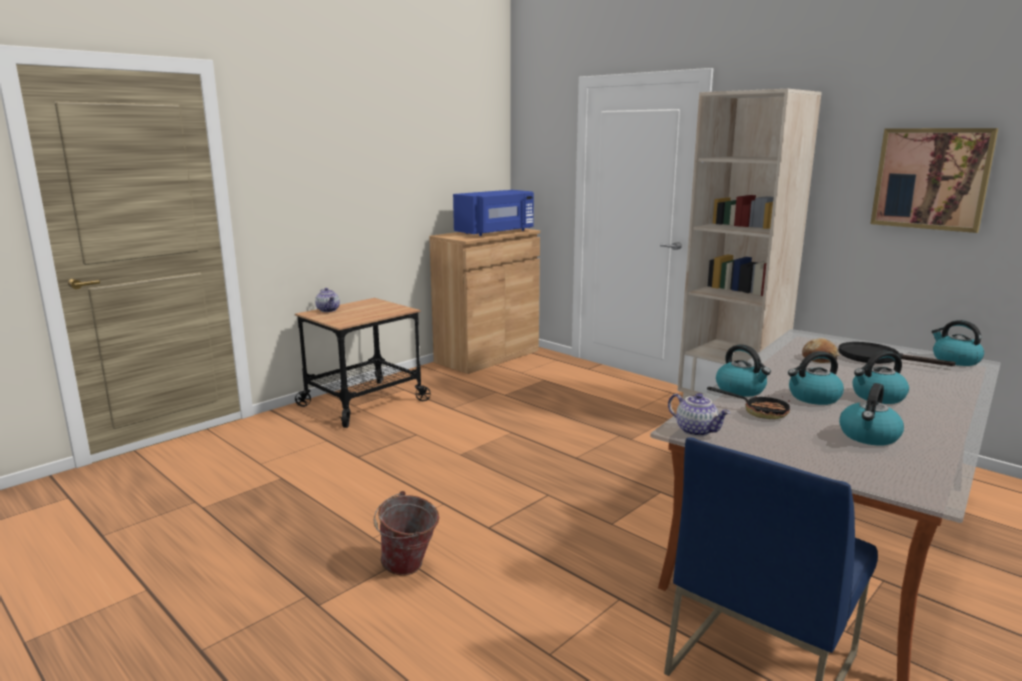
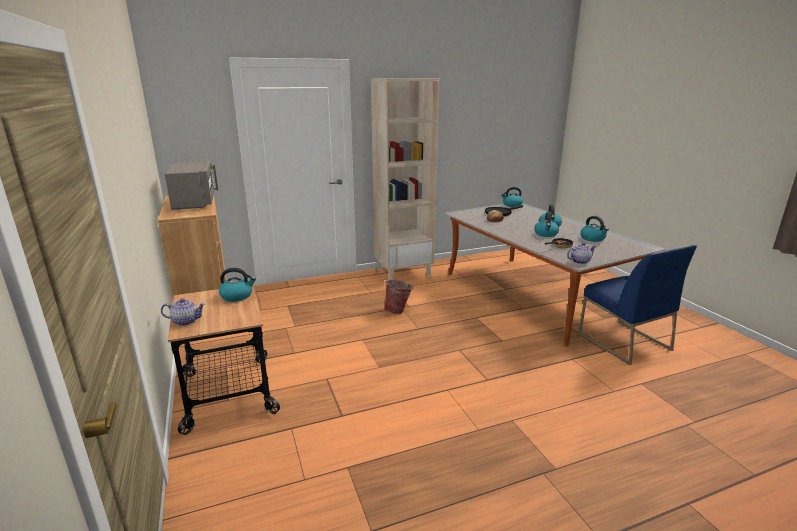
camera: 65 degrees left, 5 degrees up
bucket [374,491,439,575] -> bucket moved to [385,280,414,314]
blue microwave [453,190,534,236] -> grey microwave [165,160,218,210]
kettle [716,344,771,397] -> kettle moved to [219,268,256,302]
picture [870,128,998,233] -> none

